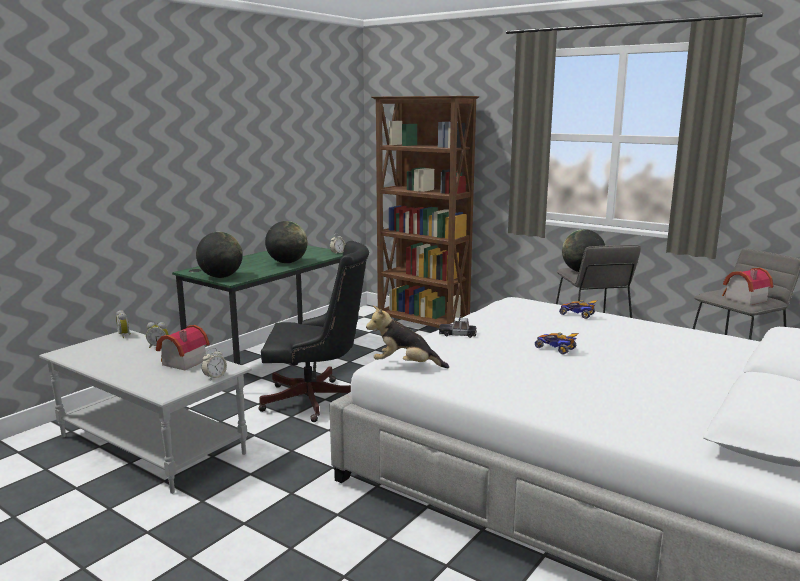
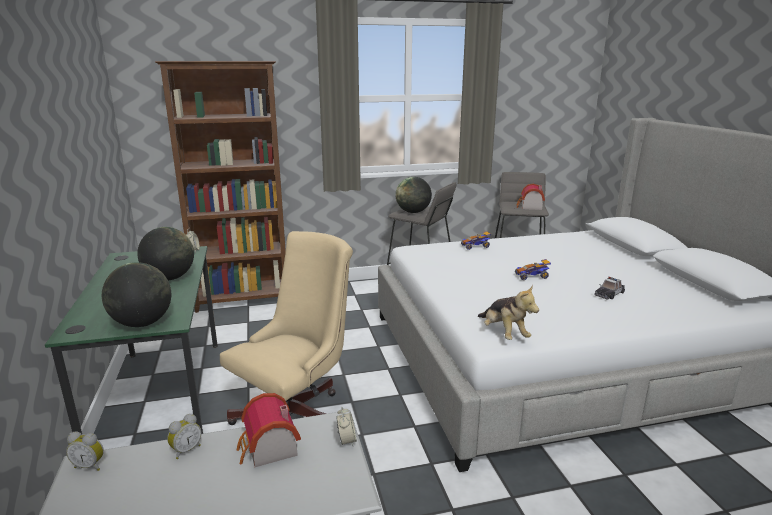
camera: 50 degrees left, 5 degrees up
black office chair [258,241,369,422] -> beige office chair [220,231,353,425]
plush toy [366,306,449,368] -> plush toy turned 75 degrees counterclockwise [478,285,539,340]
toy car [439,316,477,338] -> toy car moved to [594,277,625,300]

